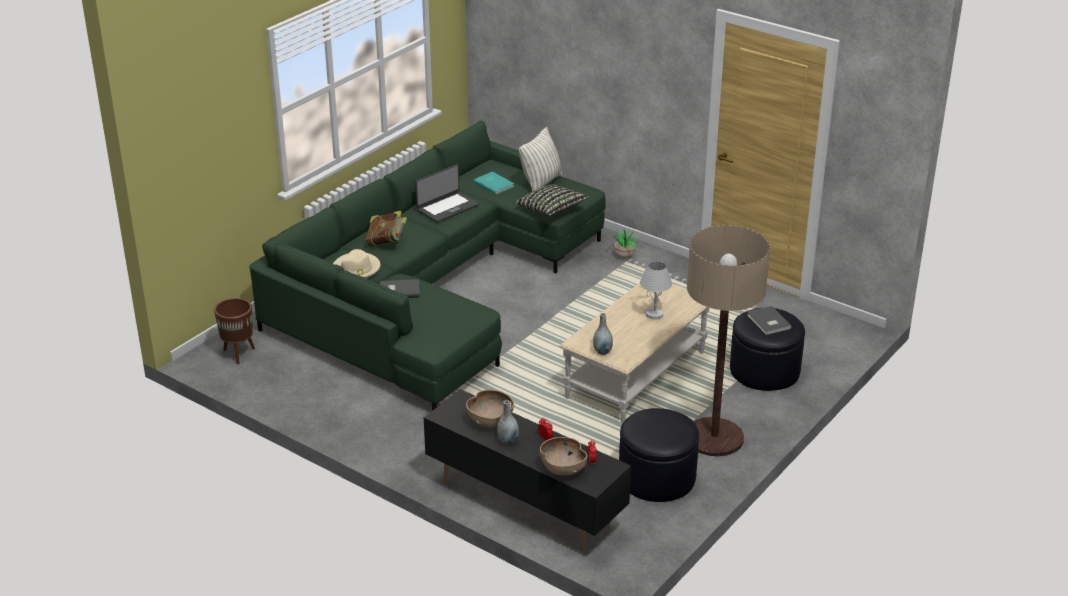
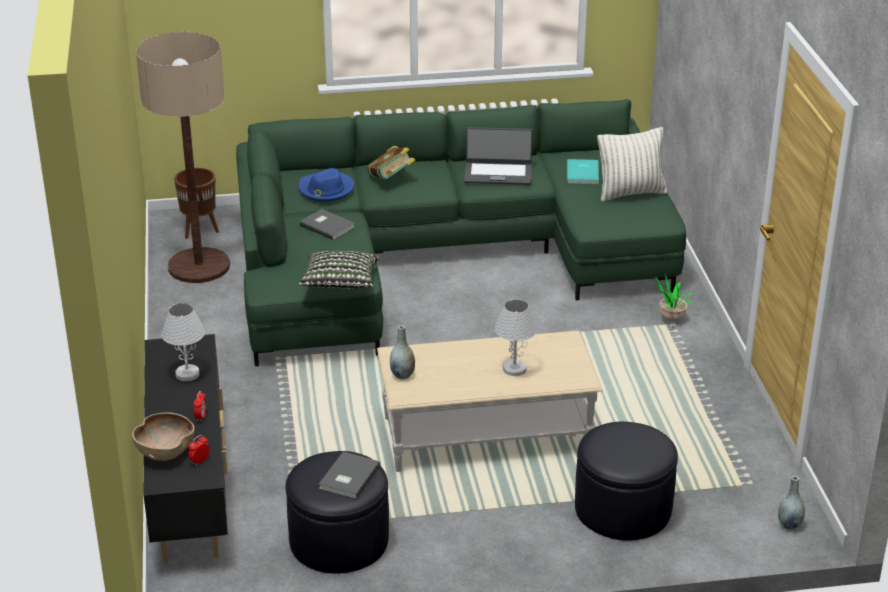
camera: 45 degrees right, 0 degrees up
beige hat [333,249,380,278] -> blue hat [298,168,354,202]
brown bowl [466,390,514,427] -> white table lamp [161,303,205,381]
grey vase [497,400,519,445] -> grey vase moved to [778,476,805,530]
pillow [516,184,589,216] -> pillow moved to [299,251,379,289]
floor lamp [687,225,770,456] -> floor lamp moved to [136,32,230,283]
grey book [747,306,792,335] -> grey book moved to [319,452,380,499]

